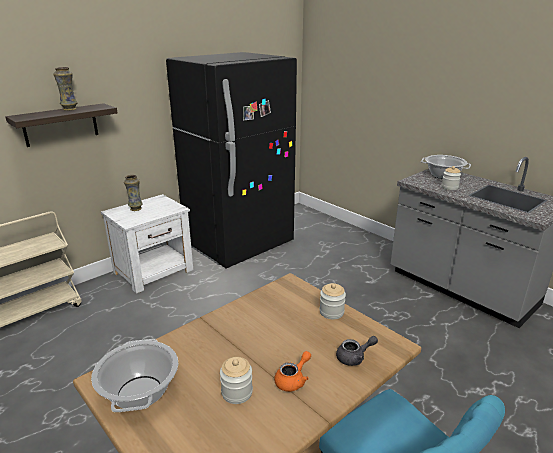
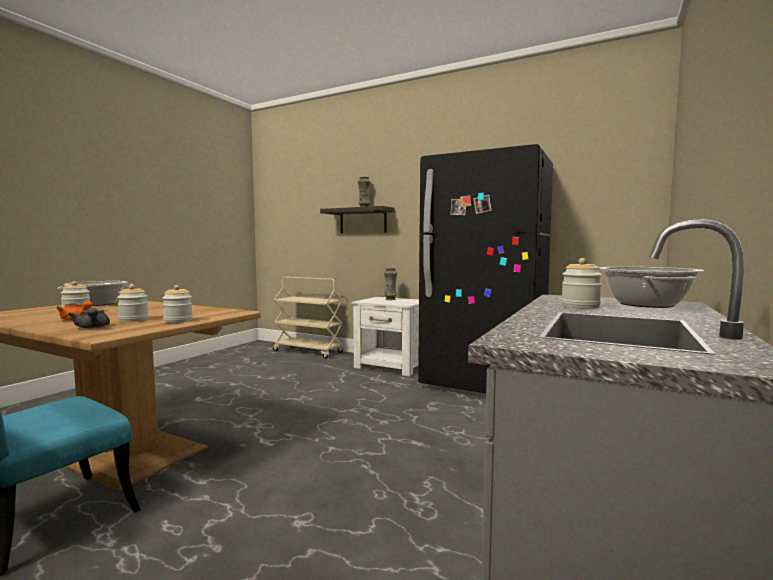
camera: 70 degrees right, 20 degrees down
none -> jar [117,285,149,322]

